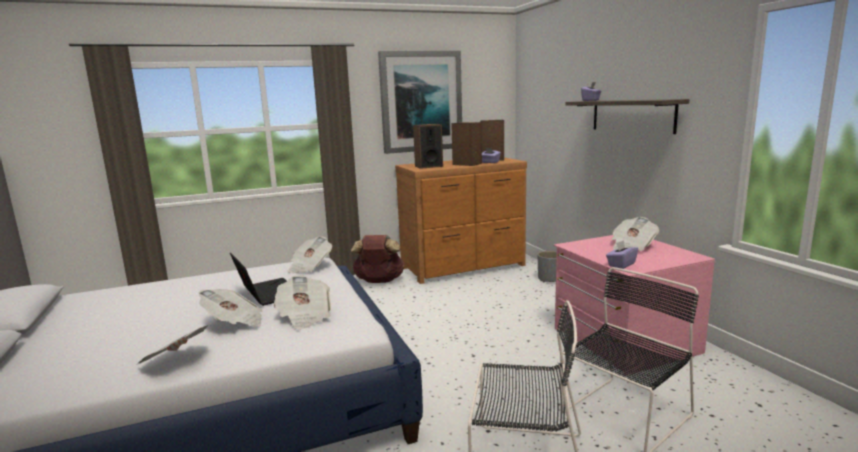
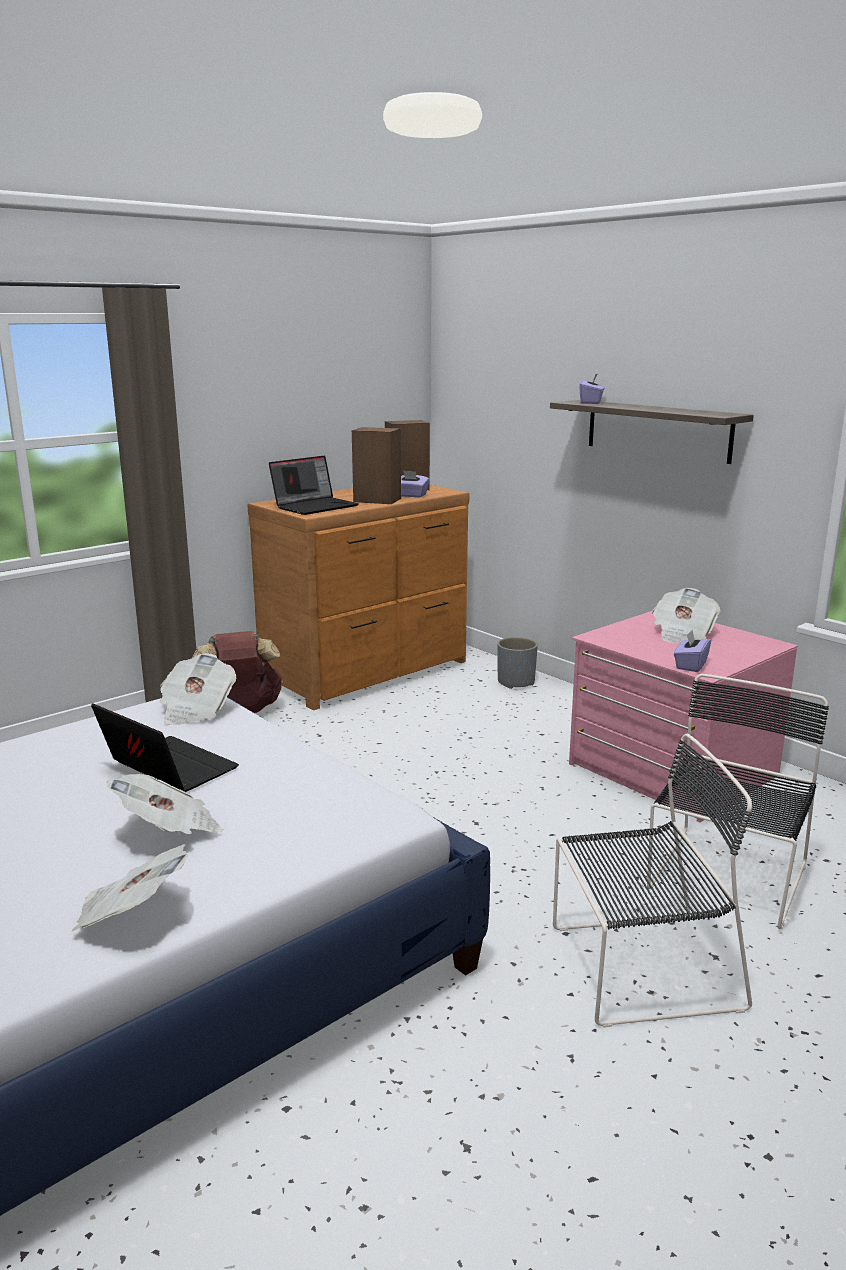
camera: 20 degrees left, 5 degrees up
newspaper [273,275,331,330] -> none
picture [378,51,462,154] -> none
speaker [413,124,443,169] -> laptop [269,456,359,515]

